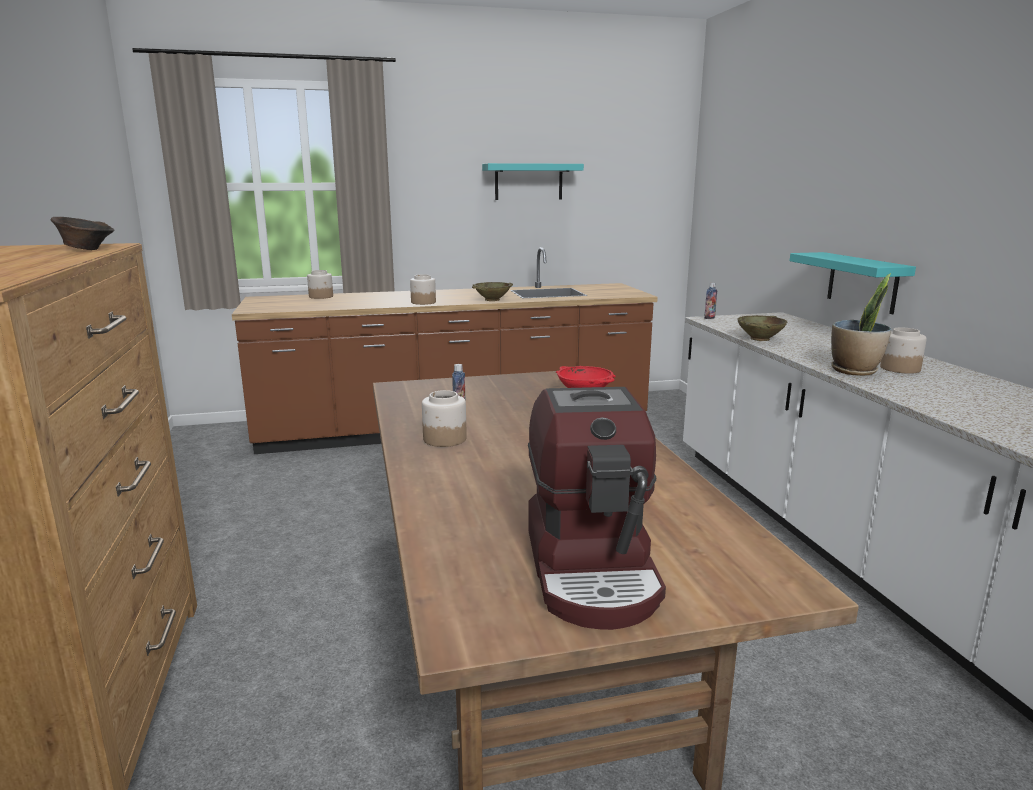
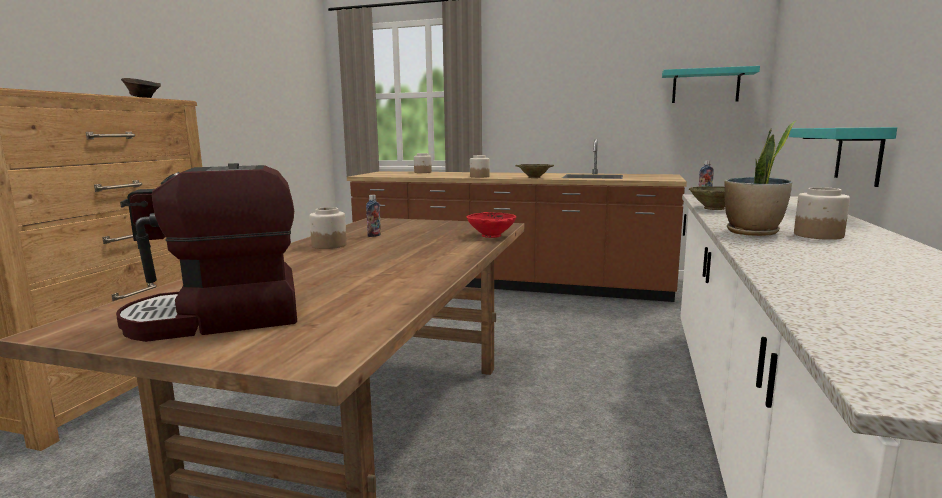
camera: 30 degrees right, 5 degrees down
turquoise shelf [482,163,584,200] -> turquoise shelf moved to [662,66,760,103]
coffee machine [528,387,666,630] -> coffee machine turned 45 degrees clockwise [116,163,297,342]

